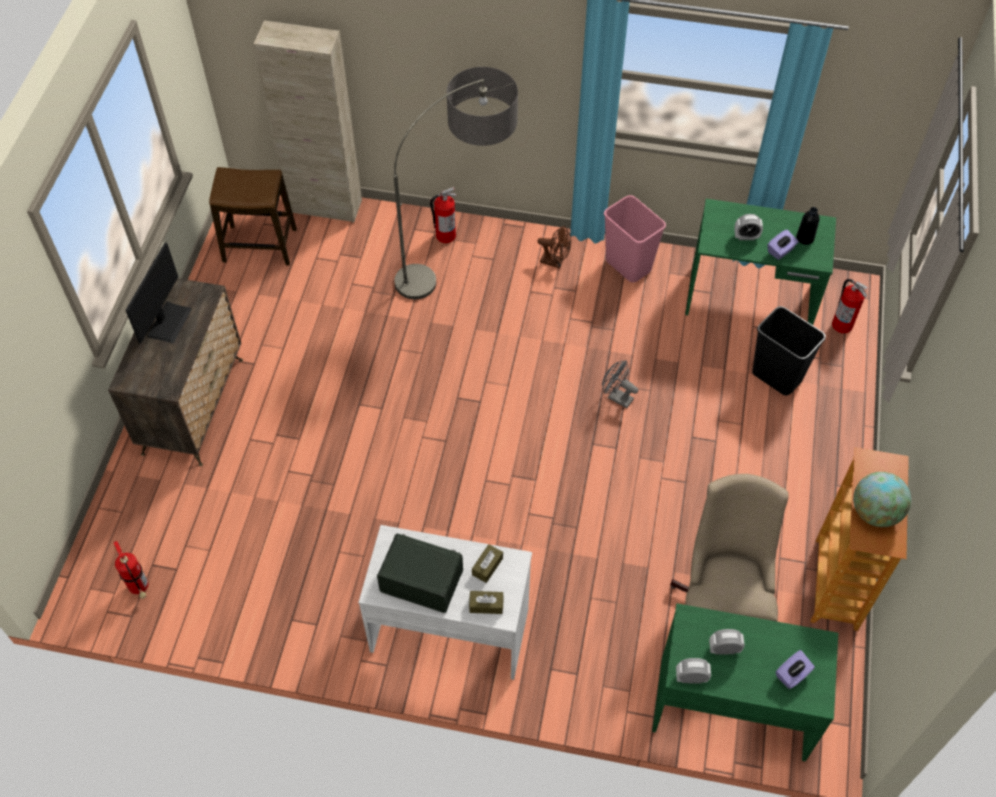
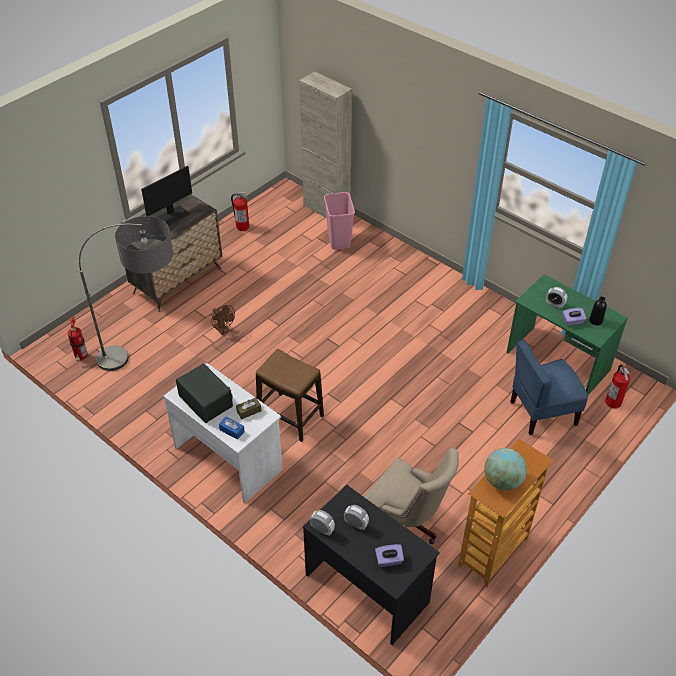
camera: 30 degrees right, 10 degrees down
stool [209,167,297,266] -> stool moved to [256,349,324,442]
floor lamp [394,67,518,299] -> floor lamp moved to [79,216,173,371]
fire extinguisher [430,187,457,243] -> fire extinguisher moved to [231,192,249,231]
brown tissue box [469,591,504,614] -> blue tissue box [219,416,245,440]
brown fan [537,226,571,268] -> brown fan moved to [211,305,235,335]
grey fan [602,360,638,408] -> none
pink trash can [604,195,666,282] -> pink trash can moved to [324,192,355,250]
green desk [652,603,838,762] -> black desk [303,485,440,645]
beige office chair [670,474,789,621] -> beige office chair turned 90 degrees clockwise [364,448,459,544]
black trash can [752,306,826,395] -> blue chair [510,340,588,435]

